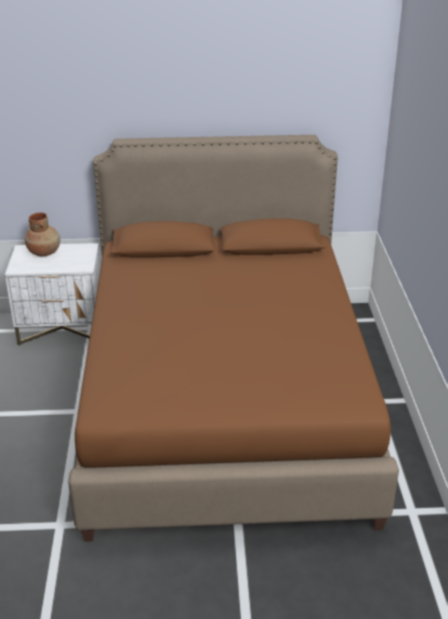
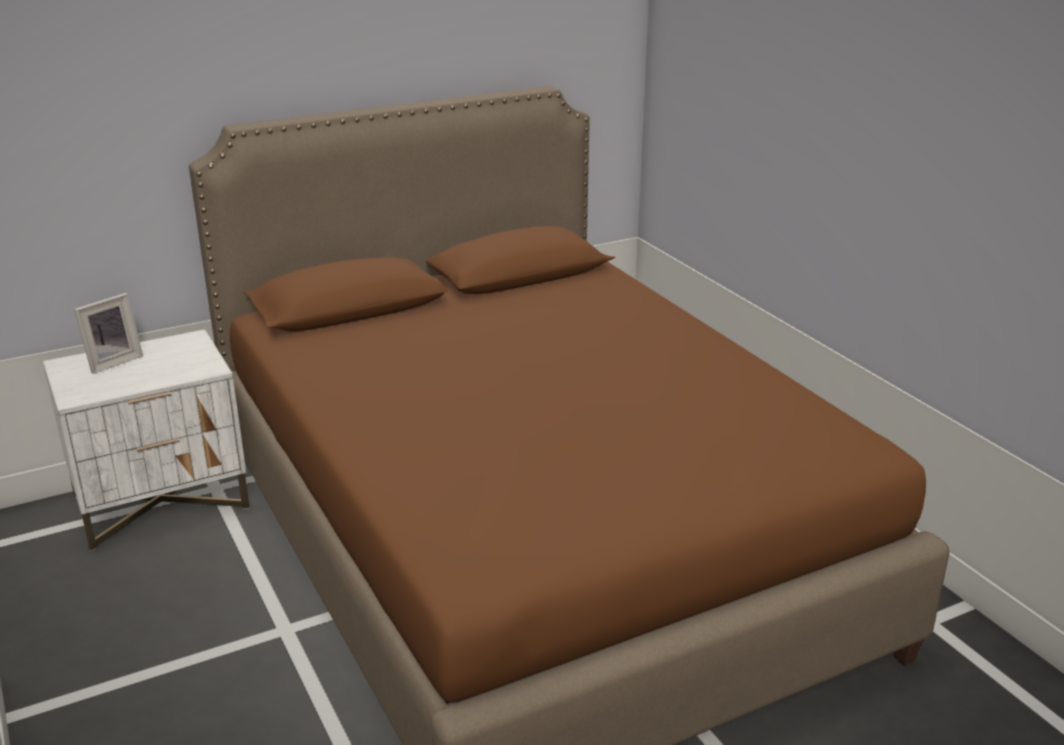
camera: 25 degrees left, 5 degrees down
brown vase [25,212,60,256] -> picture frame [74,293,143,374]

